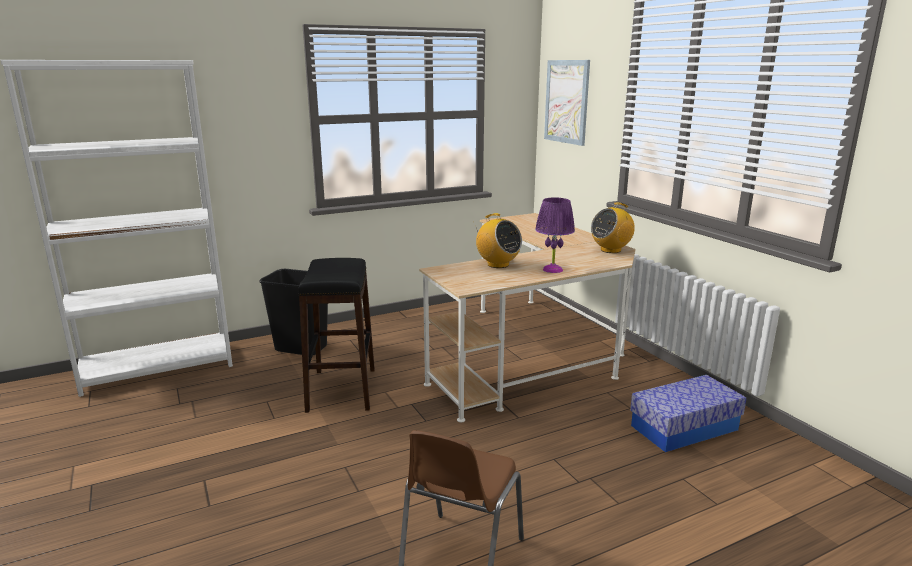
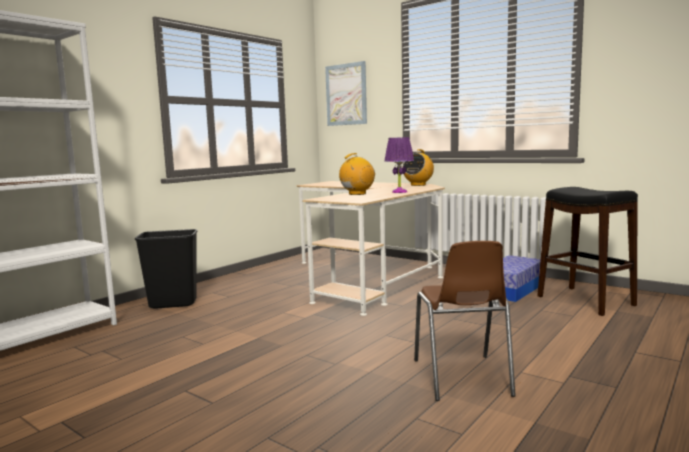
camera: 25 degrees left, 10 degrees down
black stool [299,258,375,413] -> black stool moved to [537,187,638,316]
radio [473,213,522,268] -> radio turned 60 degrees counterclockwise [339,153,375,195]

